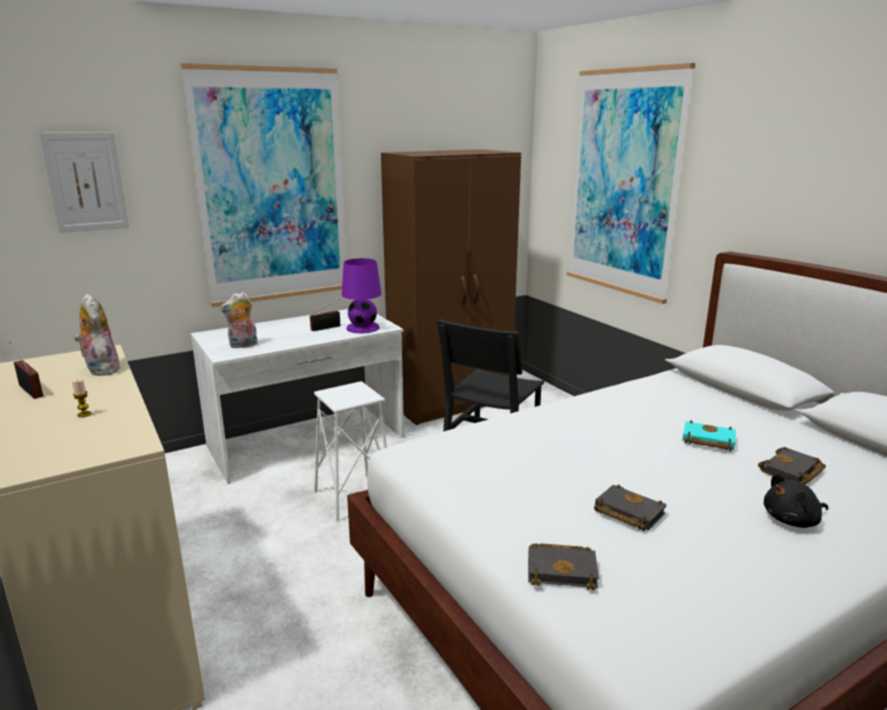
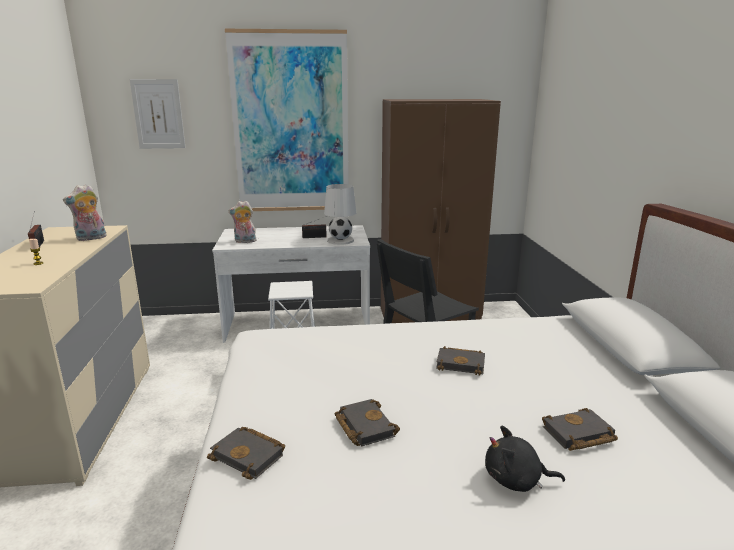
camera: 25 degrees right, 0 degrees up
plush toy [74,294,121,376] -> plush toy turned 120 degrees counterclockwise [63,184,107,241]
purple table lamp [342,258,382,333] -> white table lamp [324,184,356,245]
picture [566,63,695,304] -> none
turquoise book [682,420,736,451] -> none
none -> black book [436,346,485,375]

